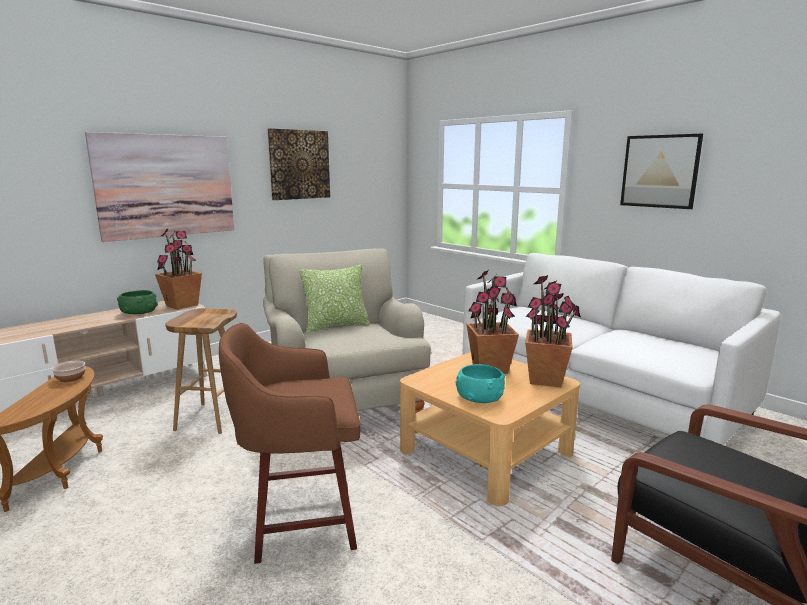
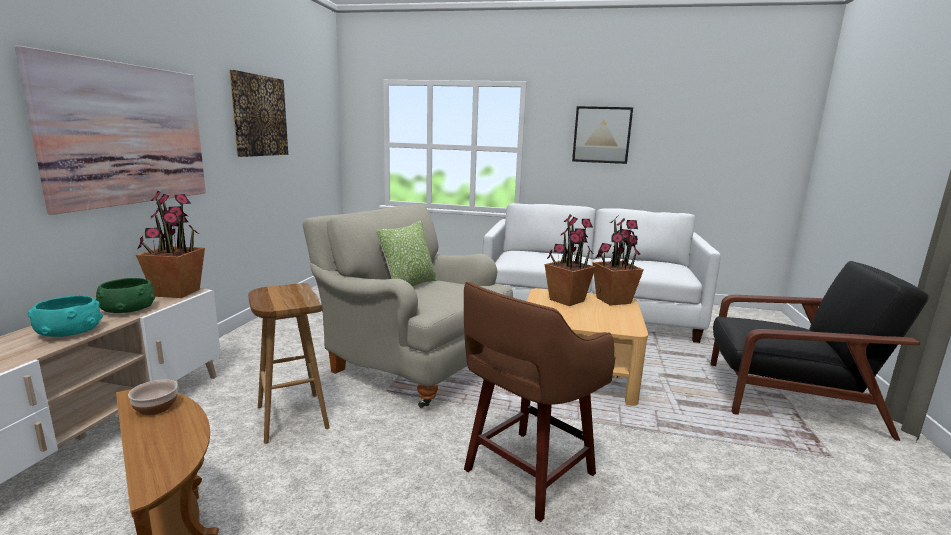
camera: 35 degrees left, 0 degrees up
turquoise bowl [456,364,505,403] -> turquoise bowl moved to [28,295,103,337]

